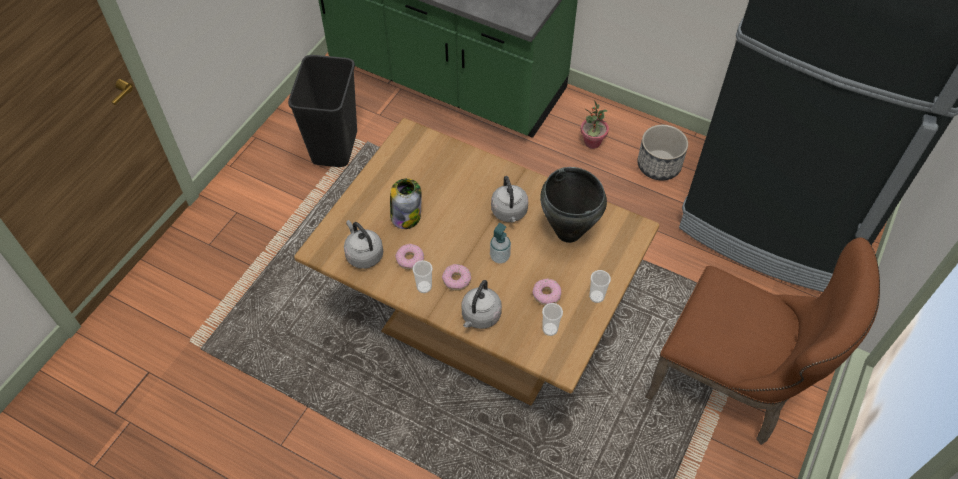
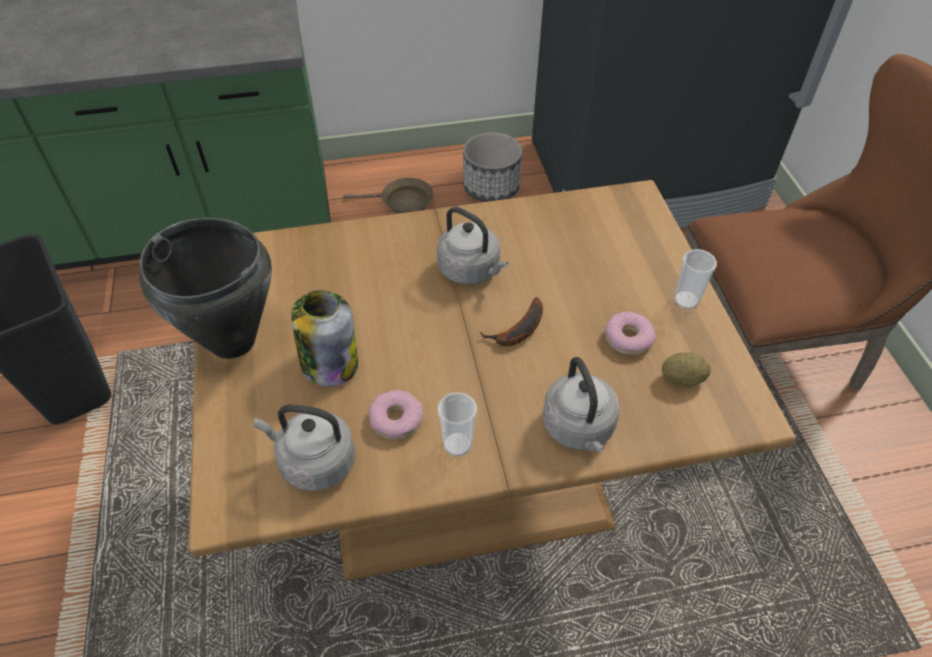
camera: 40 degrees left, 5 degrees down
donut [442,264,471,291] -> none
soap dispenser [490,223,511,264] -> banana [480,297,543,346]
black cooking pot [540,167,607,243] -> black cooking pot moved to [140,218,272,359]
cup [542,303,563,336] -> potato [662,353,711,387]
potted plant [581,100,609,149] -> brown frying pan [343,178,433,214]

